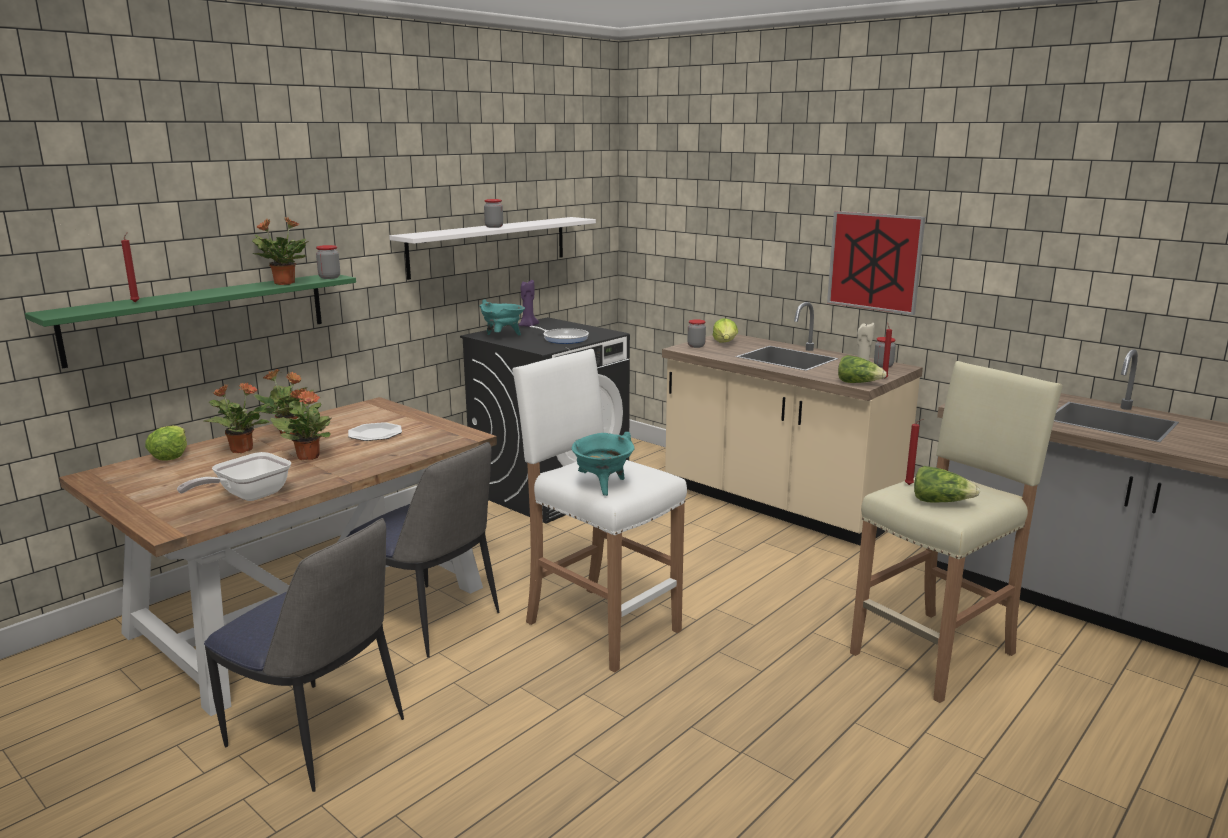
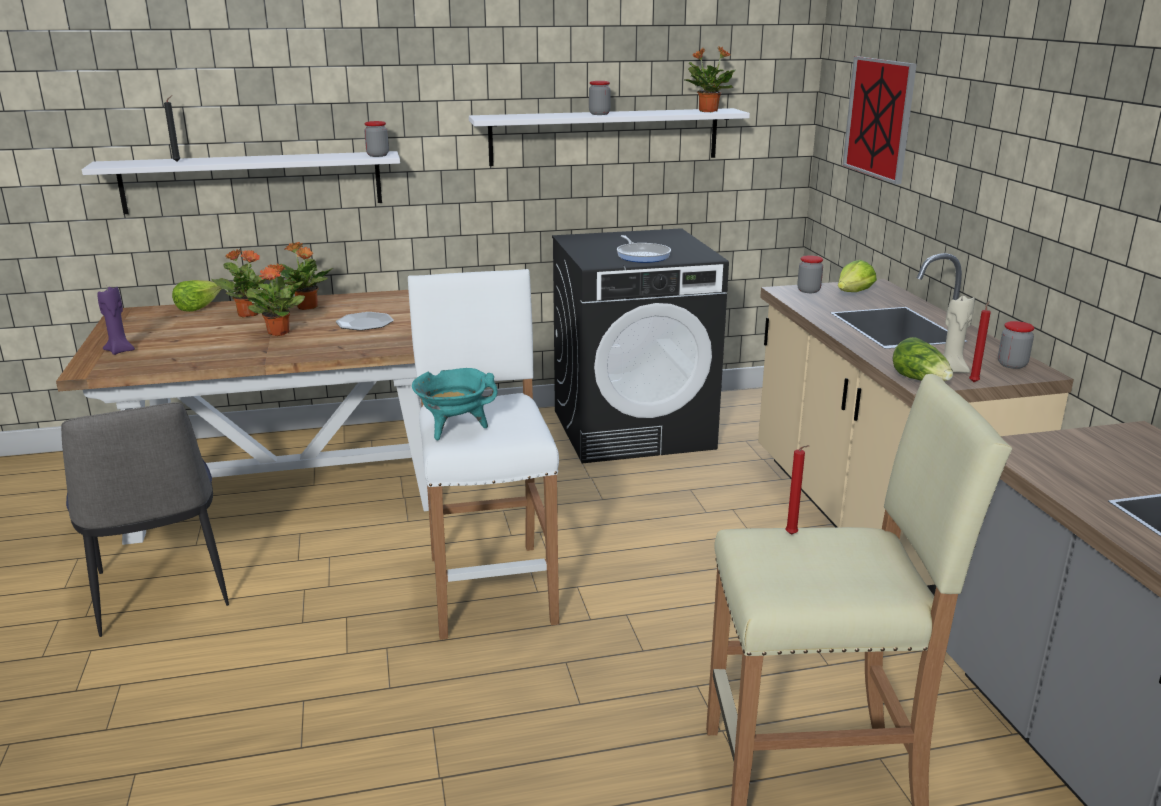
camera: 35 degrees right, 5 degrees up
green shelf [25,275,356,368] -> white shelf [82,151,400,214]
red candle [121,232,140,303] -> black candle [164,95,180,161]
frying pan [177,452,291,501] -> none
potted plant [252,217,309,285] -> potted plant moved to [683,46,736,112]
chair [347,442,499,657] -> none
turquoise cooking pot [479,299,525,336] -> none
purple candle [519,280,539,327] -> purple candle moved to [98,285,135,355]
picture [827,211,925,315] -> picture moved to [843,56,917,184]
lettuce [914,466,980,503] -> none

